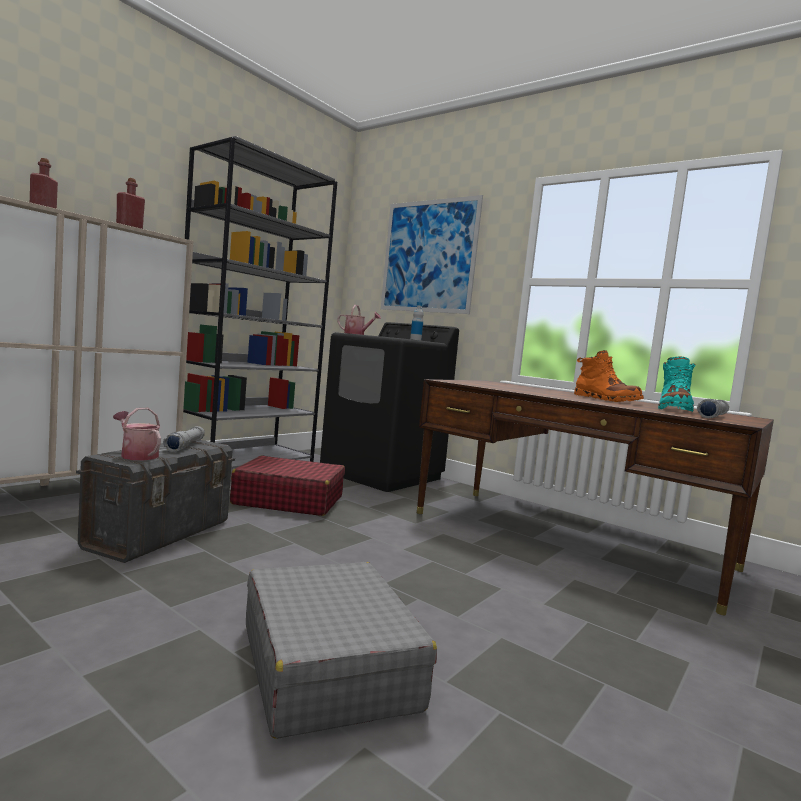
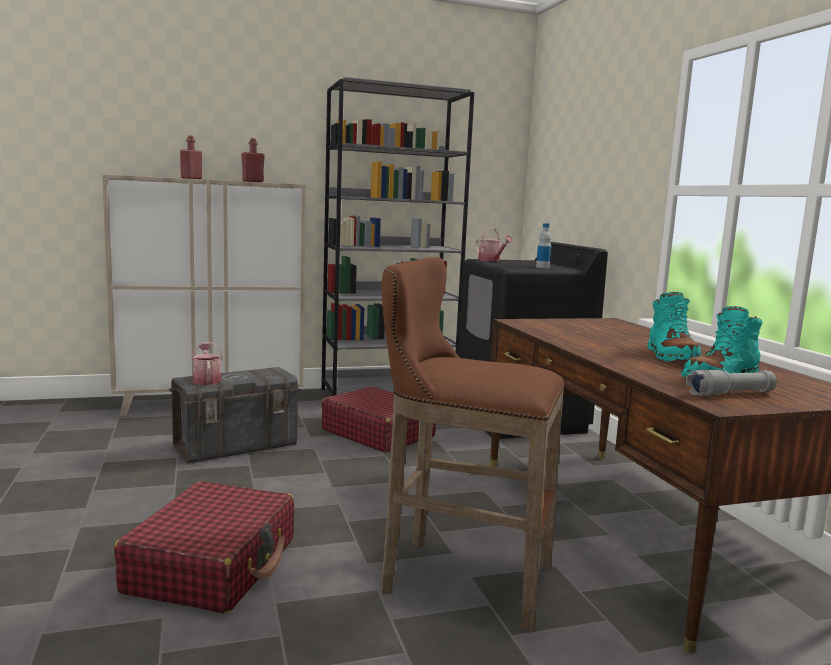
camera: 35 degrees right, 5 degrees up
grey flashlight [163,426,205,452] -> none
grey suitcase [246,562,437,739] -> red suitcase [114,481,294,614]
picture [381,195,483,314] -> none
orange boot [574,350,644,402] -> turquoise boot [647,292,702,362]
none -> brown stool [381,257,565,631]

